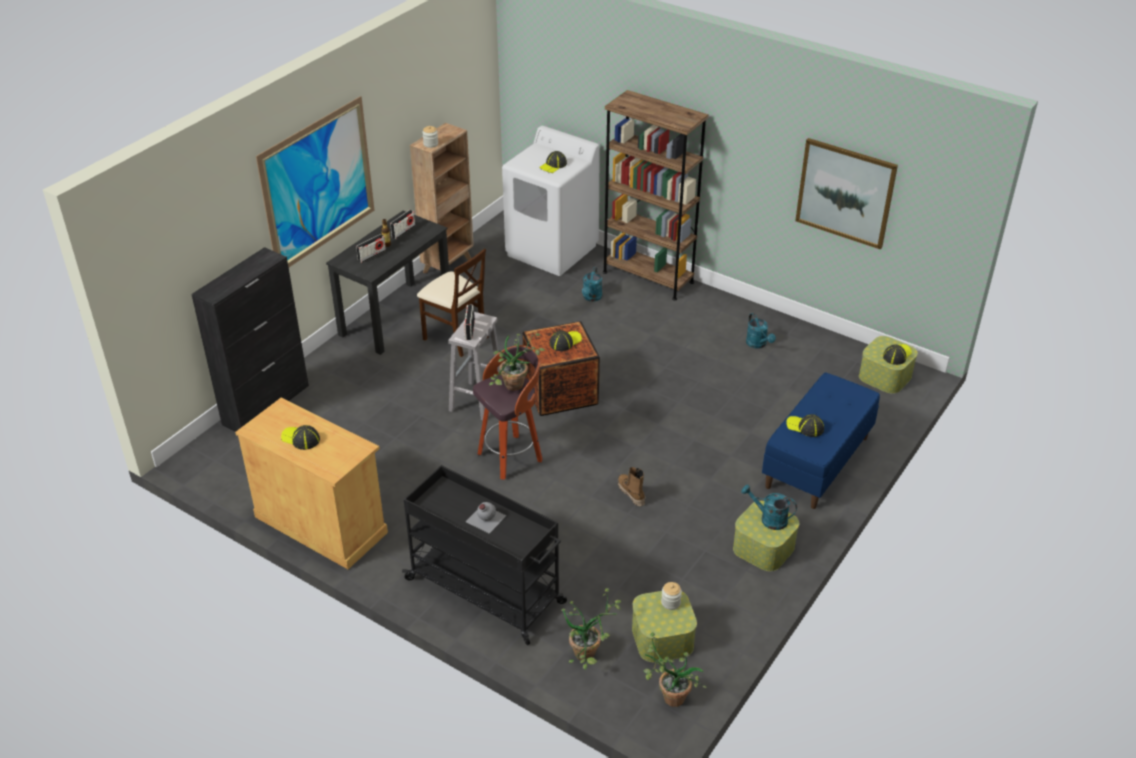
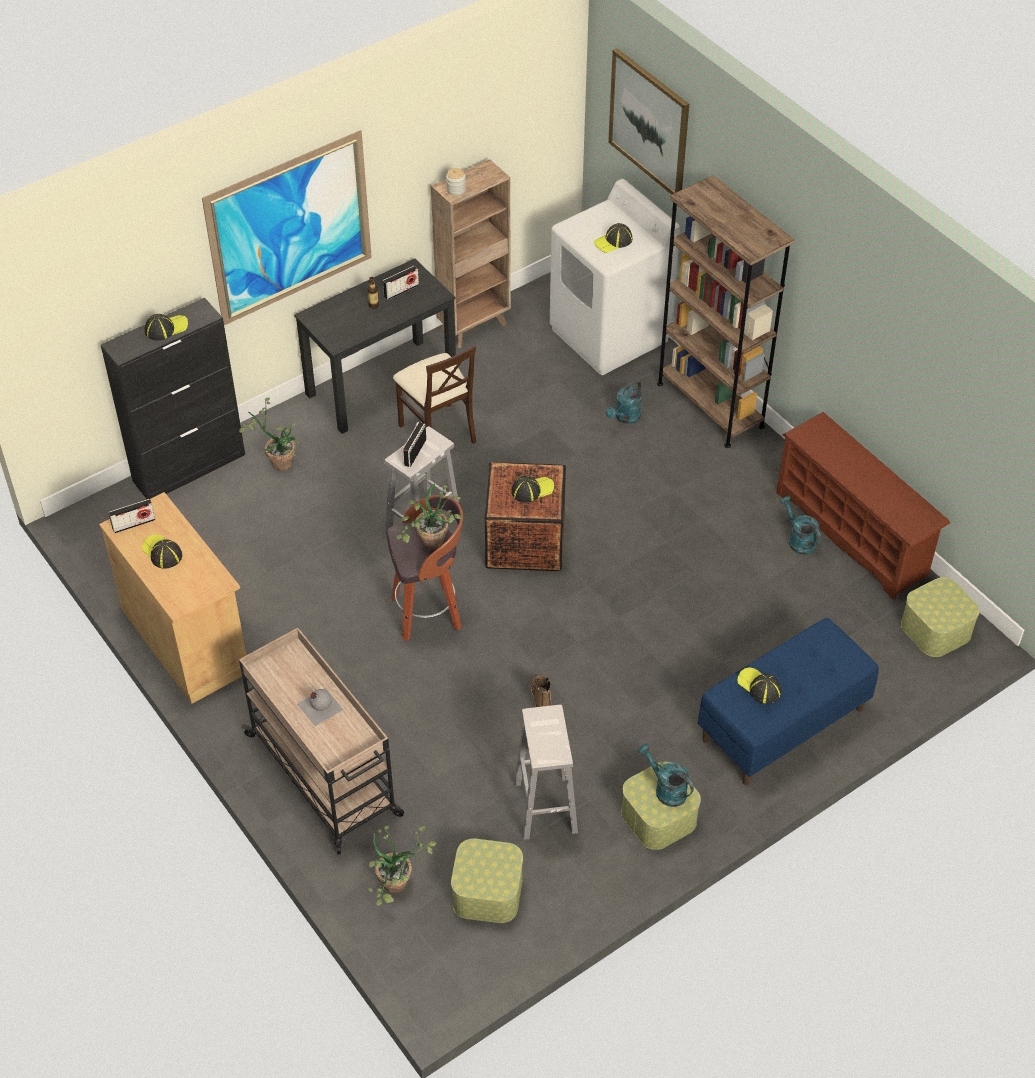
camera: 20 degrees right, 10 degrees up
radio [356,234,386,263] -> radio moved to [108,499,156,533]
black cart [402,465,567,645] -> beige cart [239,628,404,854]
potted plant [644,632,707,707] -> potted plant moved to [239,398,300,471]
jar [661,582,682,610] -> none
turquoise watering can [746,313,776,349] -> turquoise watering can turned 150 degrees clockwise [780,496,821,555]
picture [795,138,898,249] -> picture moved to [608,48,689,195]
cap [883,344,912,365] -> cap moved to [145,314,188,341]
none -> white stool [514,705,578,840]
none -> brown shoe rack [776,412,950,600]

